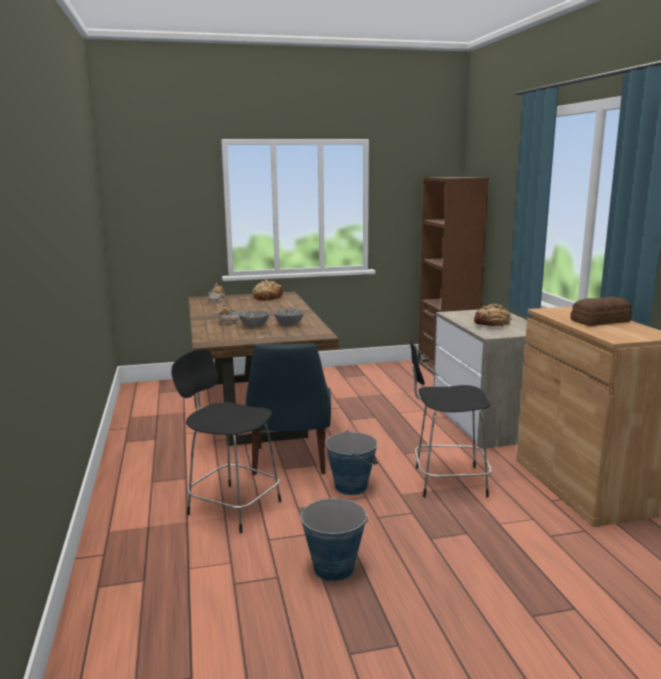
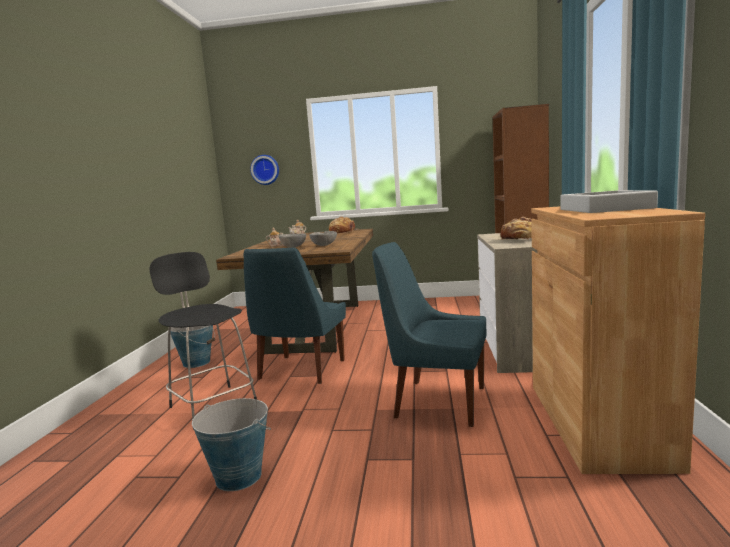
camera: 20 degrees right, 5 degrees down
bucket [325,430,378,495] -> bucket moved to [170,325,215,368]
black stool [410,339,492,497] -> blue chair [372,242,486,427]
bread [570,297,632,326] -> grey tray [560,190,658,213]
none -> wall clock [250,155,279,185]

